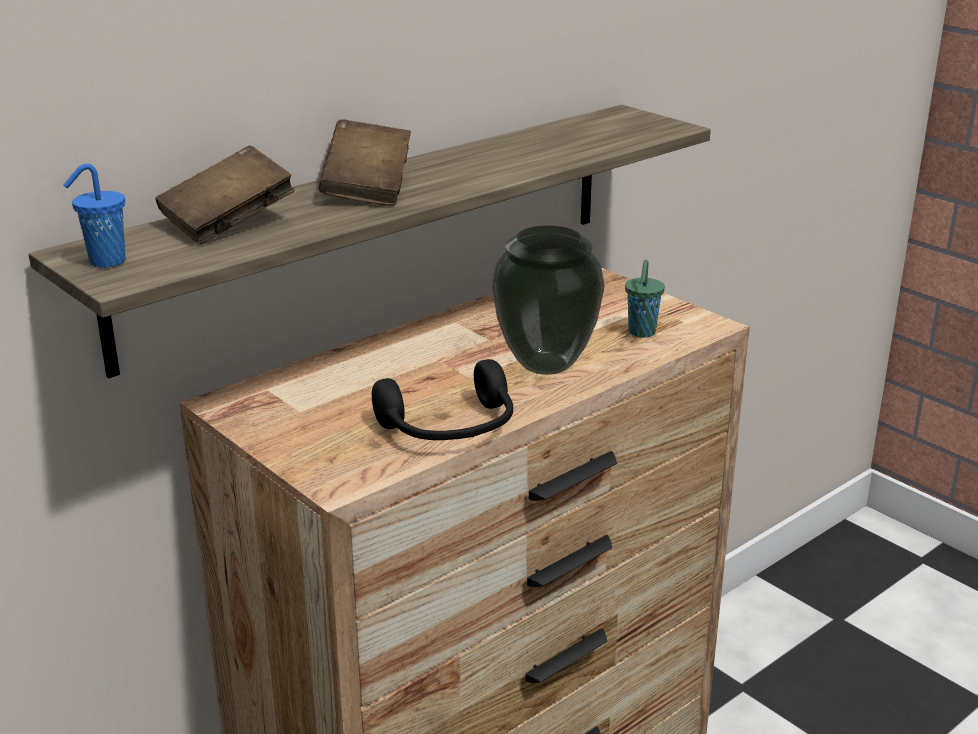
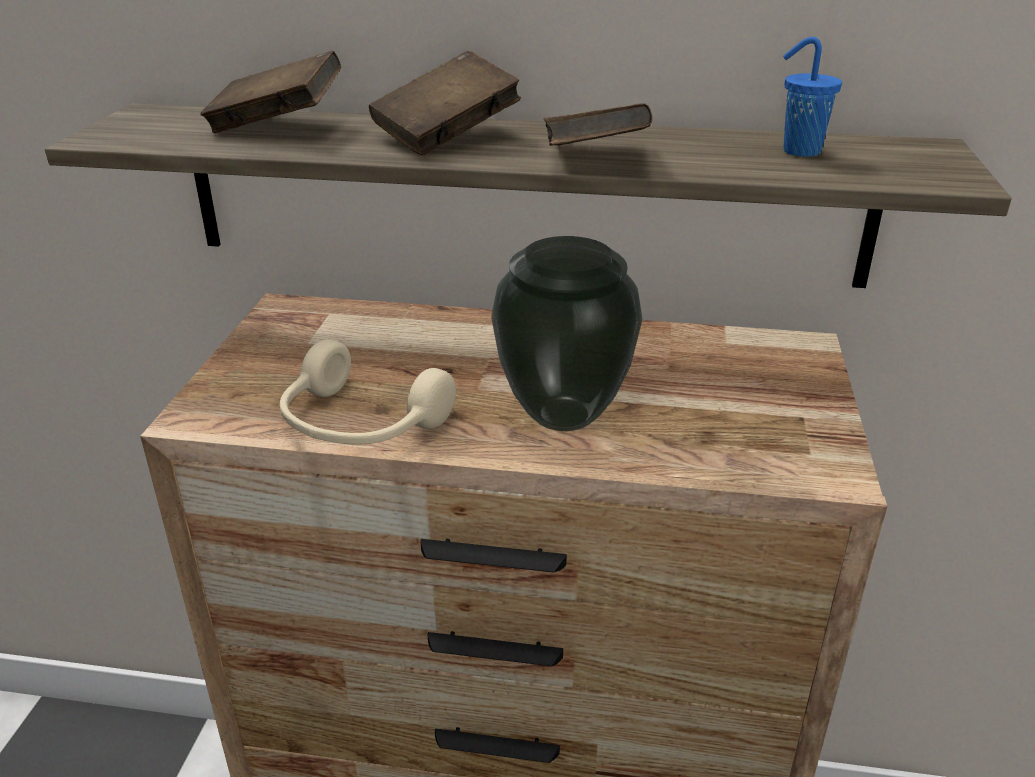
camera: 50 degrees right, 5 degrees up
blue cup [64,163,125,268] -> blue cup moved to [783,37,842,157]
black headphones [372,359,513,440] -> beige headphones [280,340,456,445]
green cup [625,260,665,338] -> none
none -> brown book [544,103,652,146]

